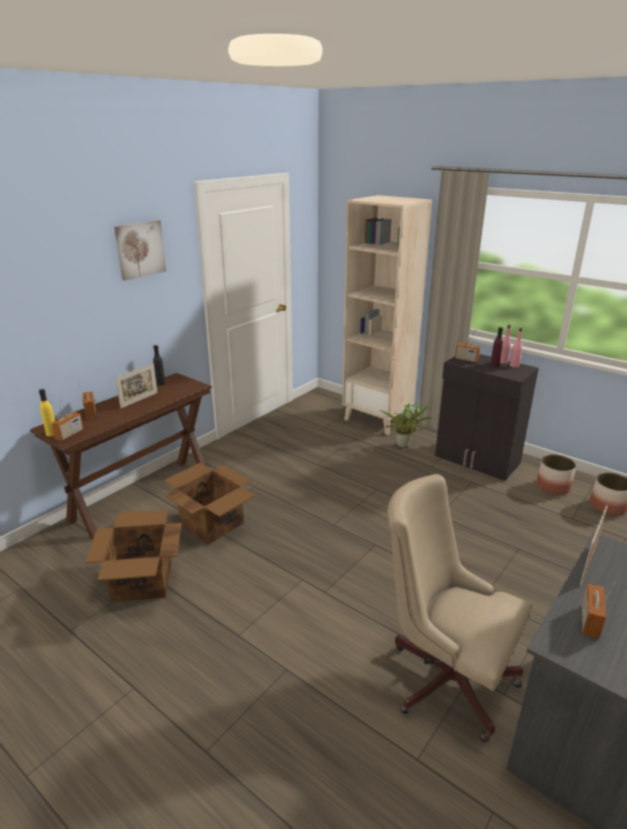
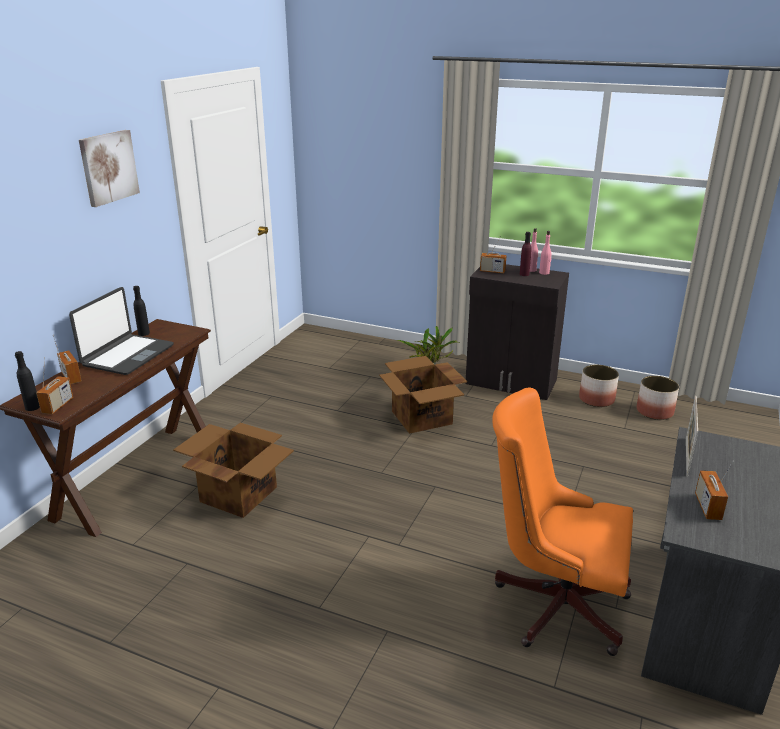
camera: 15 degrees left, 0 degrees up
yellow bottle [39,389,55,436] -> black bottle [15,351,40,411]
cardboard box [85,510,182,602] -> cardboard box moved to [379,356,467,434]
picture frame [115,363,158,408] -> laptop [69,287,174,375]
beige bookcase [342,195,432,435] -> none
beige office chair [388,474,531,742] -> orange office chair [492,387,633,656]

